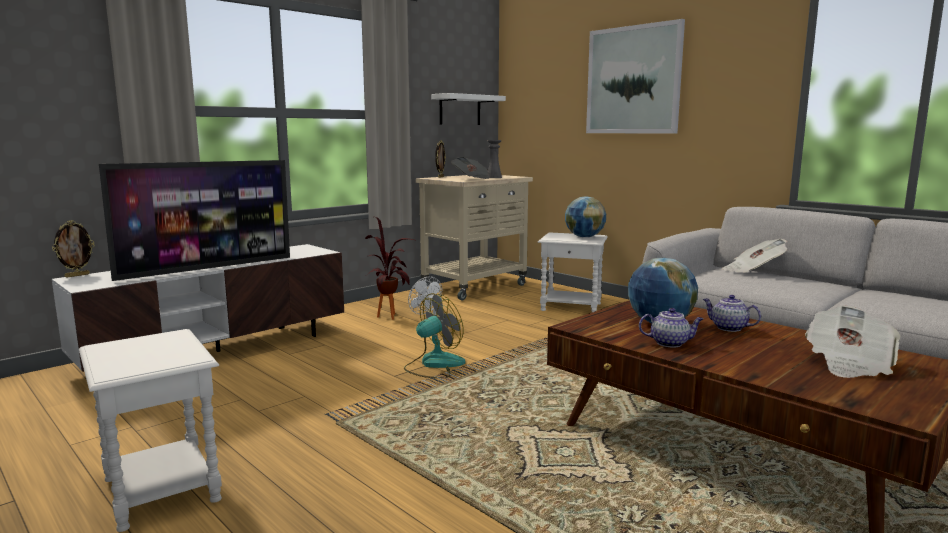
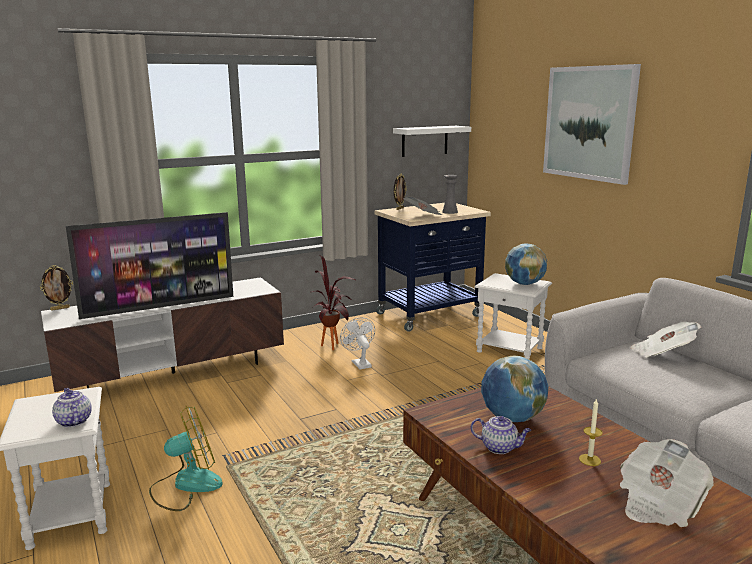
camera: 15 degrees right, 5 degrees up
fan [404,293,466,378] -> fan moved to [149,406,223,511]
beige cart [416,175,533,300] -> blue cart [374,203,491,332]
teapot [703,295,761,332] -> teapot moved to [52,388,92,427]
none -> candle [579,398,603,466]

